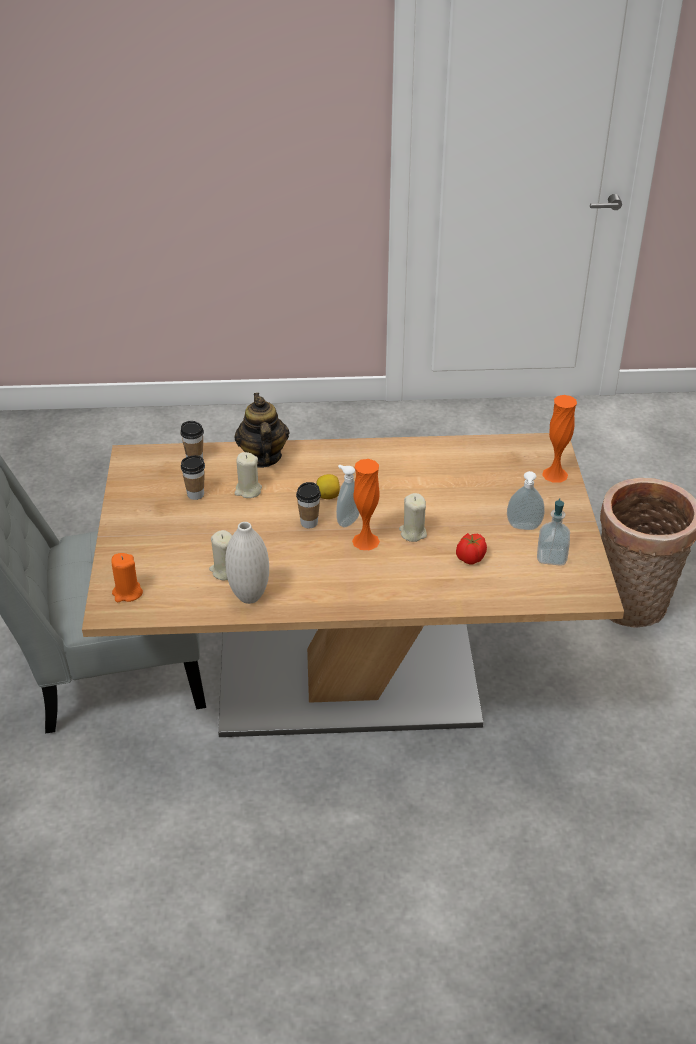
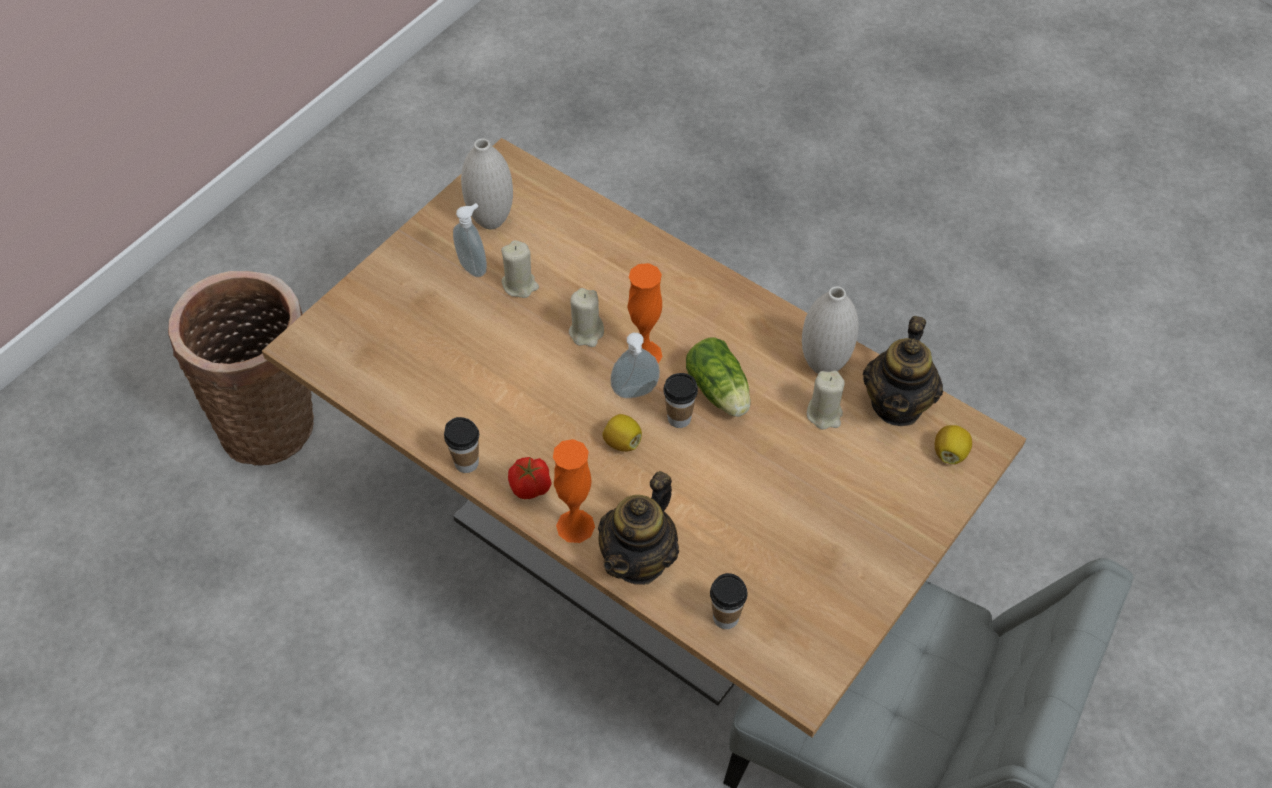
camera: 140 degrees left, 15 degrees up
orange candle [111,553,143,602] -> lemon [935,425,972,464]
cup [181,455,205,500] -> cup moved to [444,417,479,473]
beige candle [235,452,262,498] -> beige candle moved to [501,240,539,298]
tomato [456,533,487,564] -> tomato moved to [508,456,551,499]
soap dispenser [537,498,570,566] -> white vase [461,138,513,229]
orange vase [542,395,577,483] -> orange vase moved to [553,439,595,543]
none -> lettuce [686,337,751,417]
none -> teapot [863,316,943,426]

